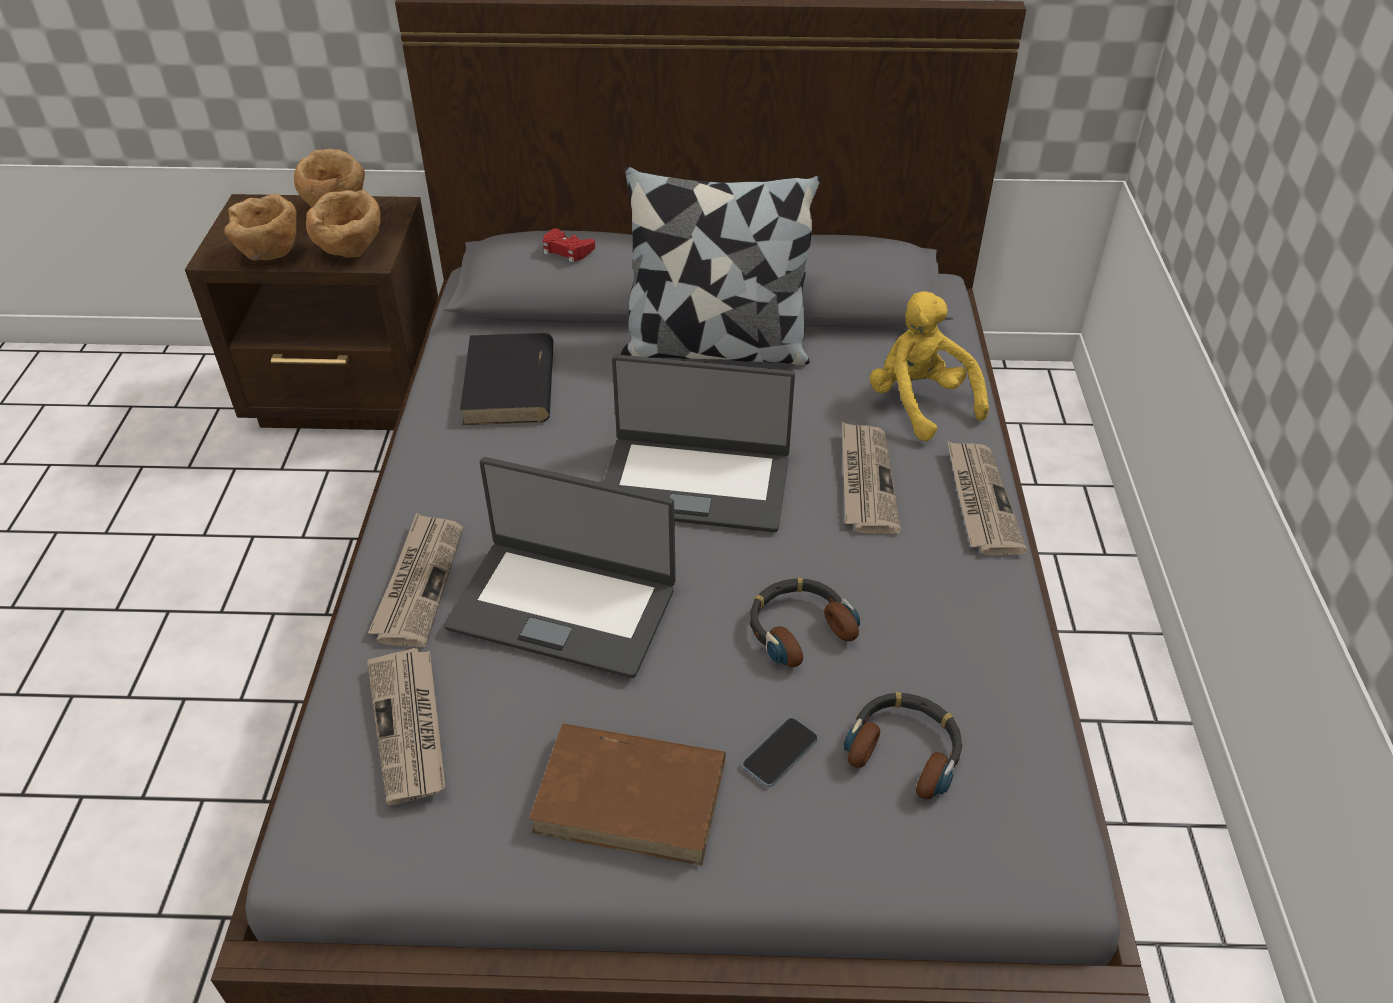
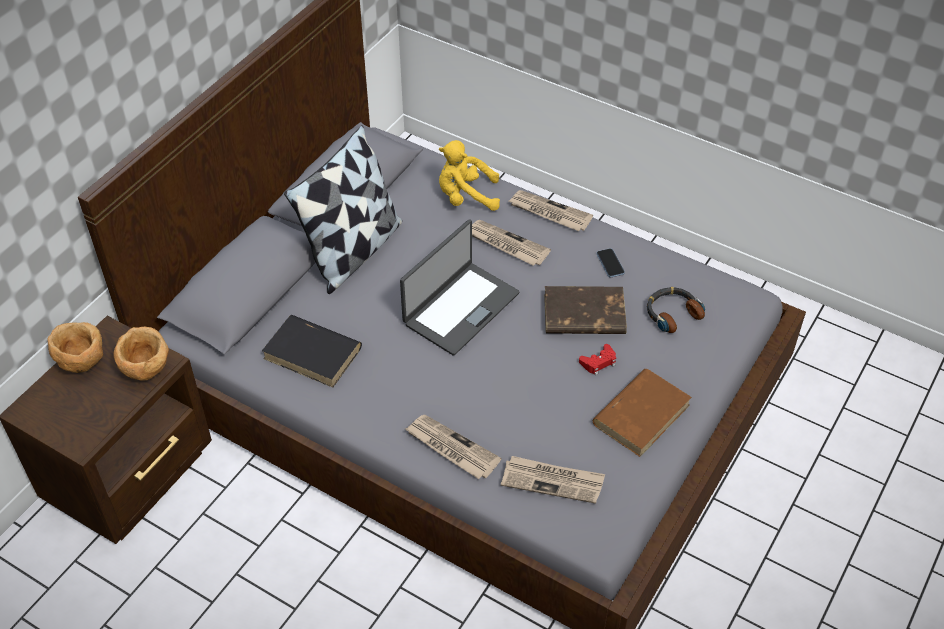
camera: 60 degrees left, 5 degrees up
brown bowl [224,194,296,261] -> none
laptop [444,457,676,678] -> none
red game controller [543,228,595,263] -> red game controller moved to [579,344,616,375]
phone [743,718,818,787] -> phone moved to [596,248,625,278]
headphones [750,577,860,667] -> brown book [544,286,627,334]

